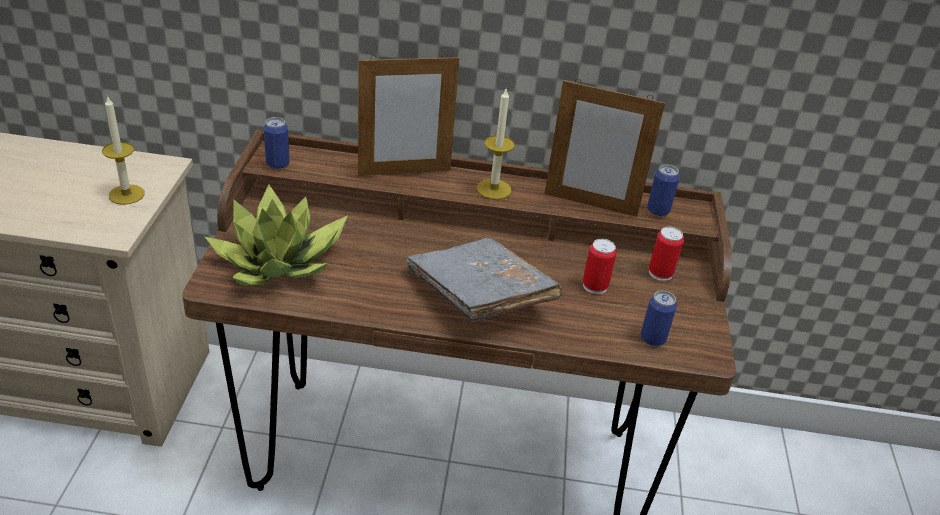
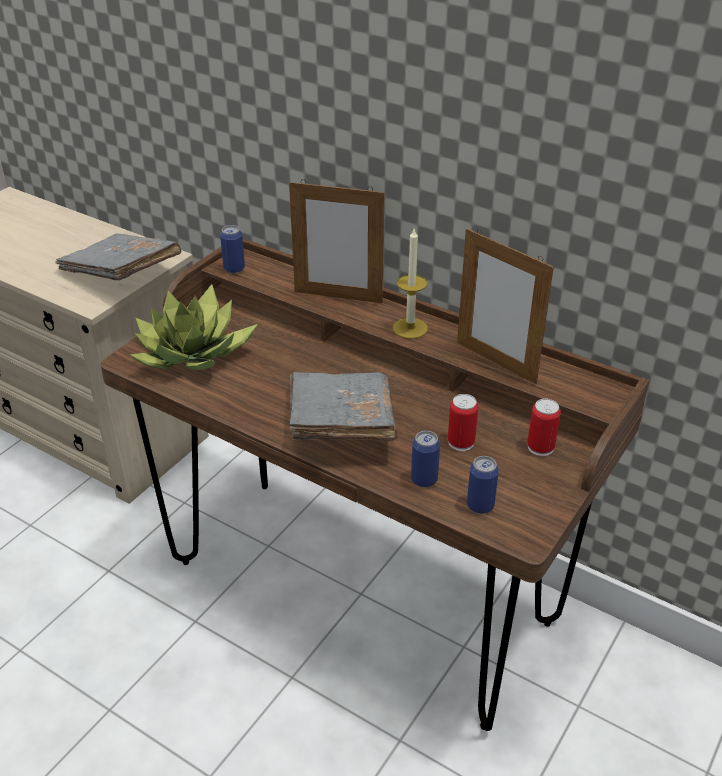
camera: 30 degrees right, 0 degrees up
candle [102,95,145,205] -> grey book [55,234,181,281]
can [647,165,680,216] -> can moved to [411,431,440,487]

